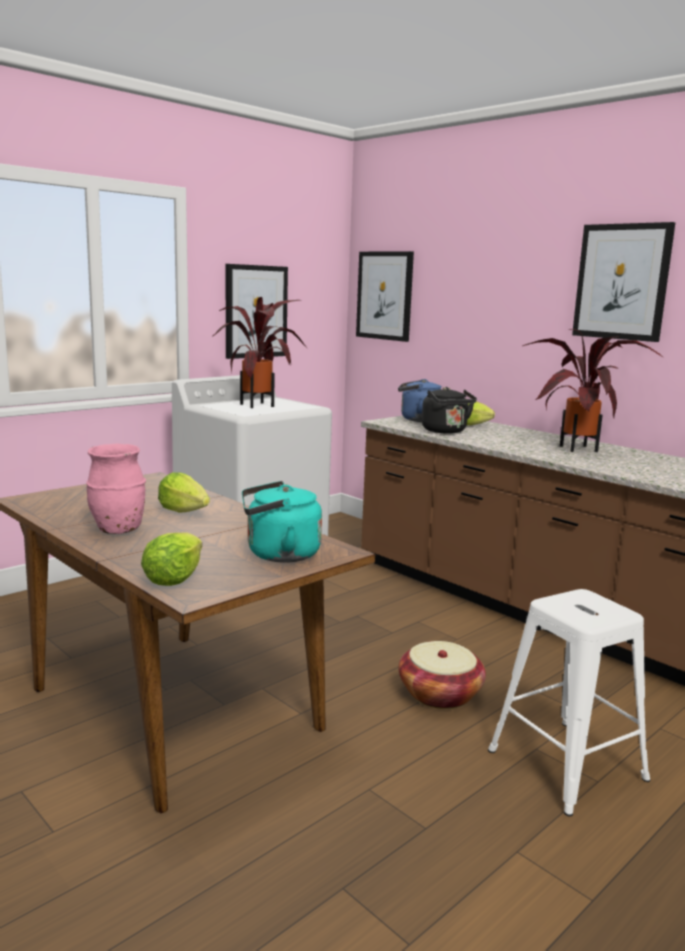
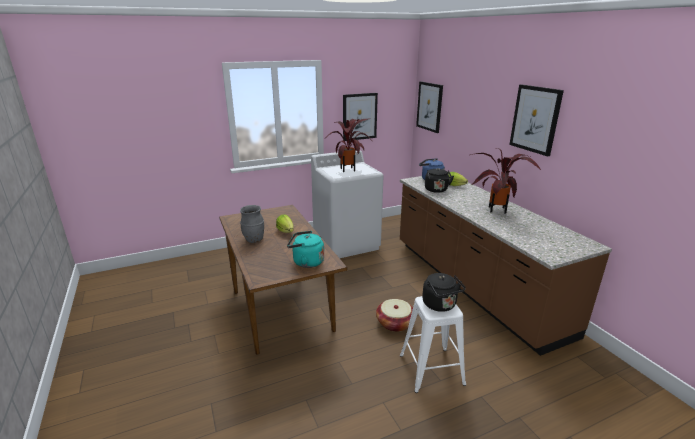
camera: 20 degrees right, 10 degrees up
pink vase [86,443,146,534] -> grey vase [240,205,264,243]
lettuce [141,532,202,586] -> none
none -> black kettle [422,273,466,312]

